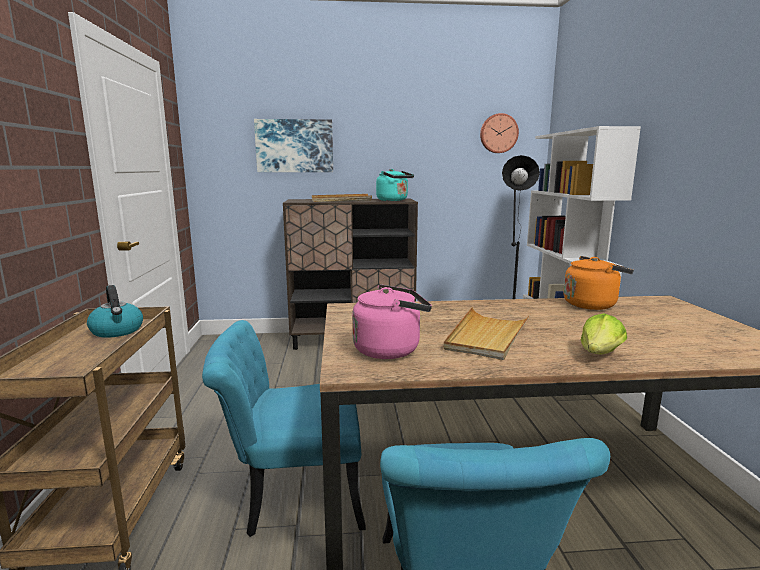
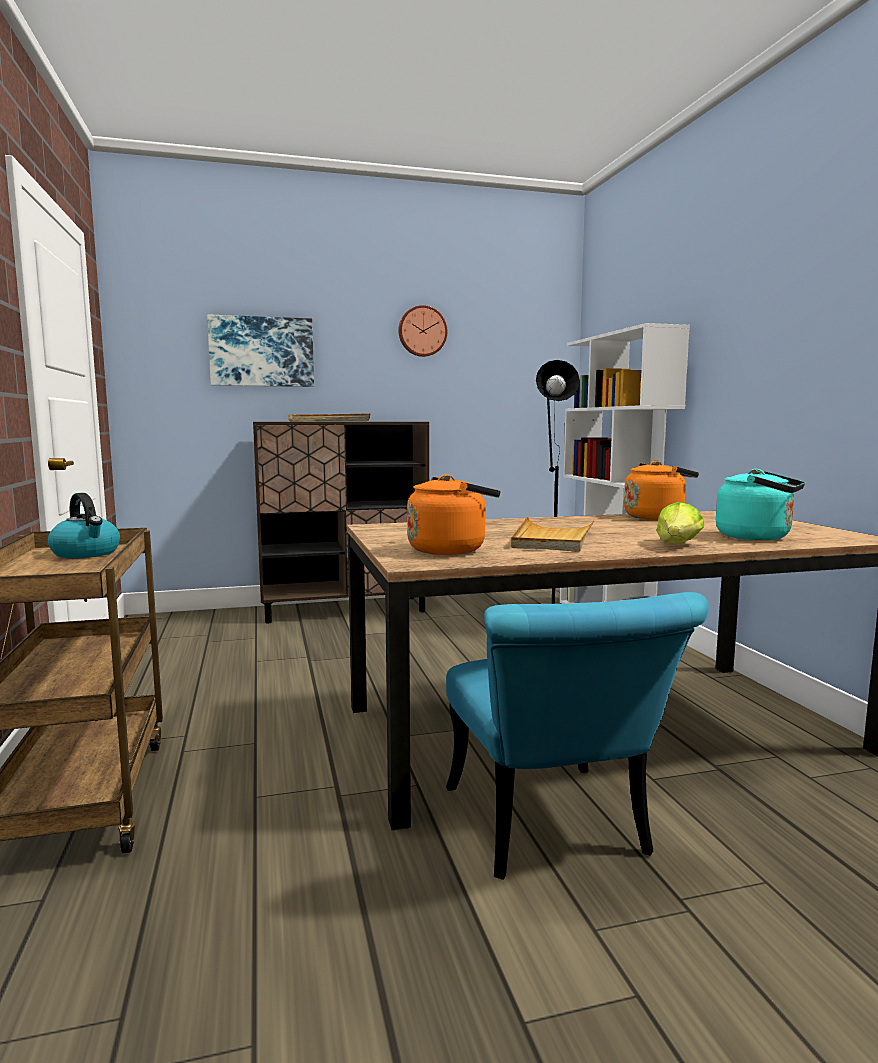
camera: 10 degrees left, 5 degrees down
turquoise chair [202,320,366,537] -> none
pink kettle [352,284,432,359] -> orange kettle [407,474,500,555]
turquoise kettle [376,169,414,201] -> turquoise kettle moved to [716,469,805,540]
wall clock [480,113,519,153] -> wall clock moved to [398,305,447,357]

